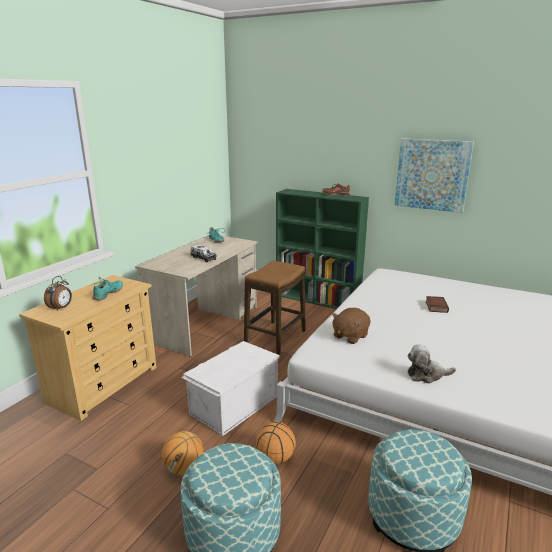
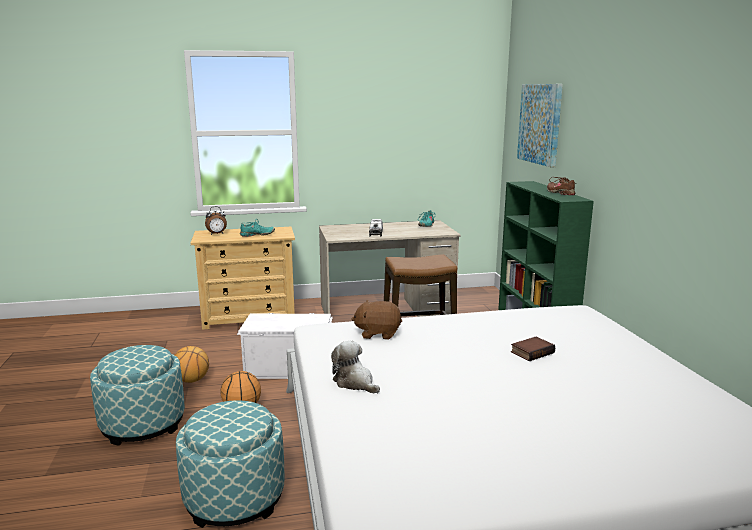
camera: 50 degrees right, 5 degrees down
picture [395,138,474,213] -> picture moved to [517,84,563,167]

